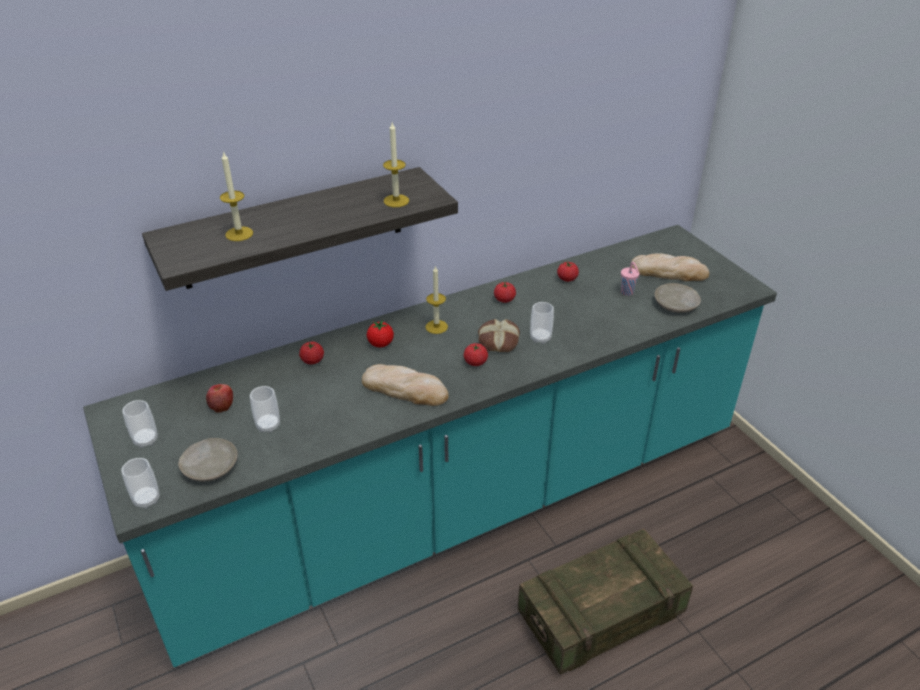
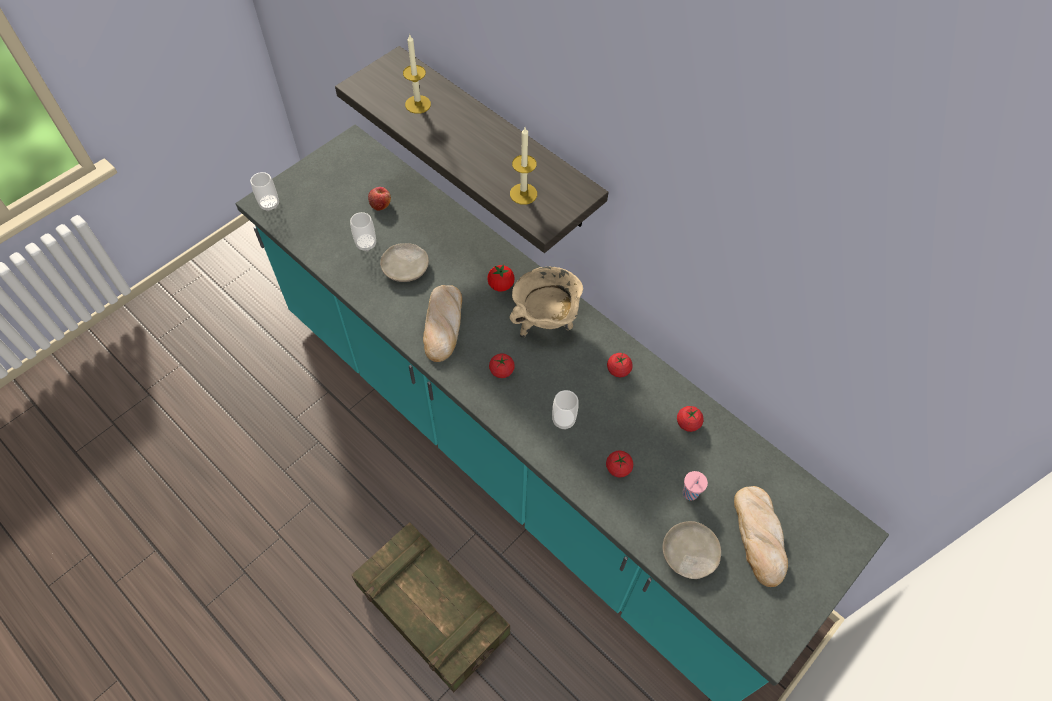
camera: 70 degrees right, 20 degrees up
cup [122,400,158,448] -> none
beige plate [178,438,238,481] -> beige plate moved to [380,243,429,282]
tomato [299,342,324,364] -> tomato moved to [606,451,633,477]
candle [425,265,448,334] -> beige cooking pot [509,266,583,338]
bread [478,319,520,352] -> none

